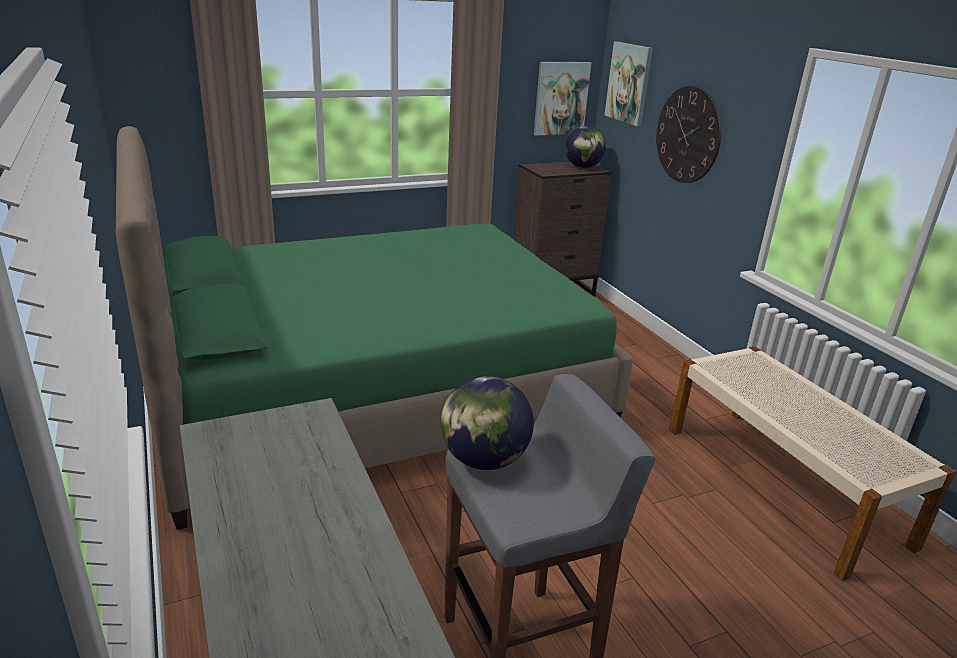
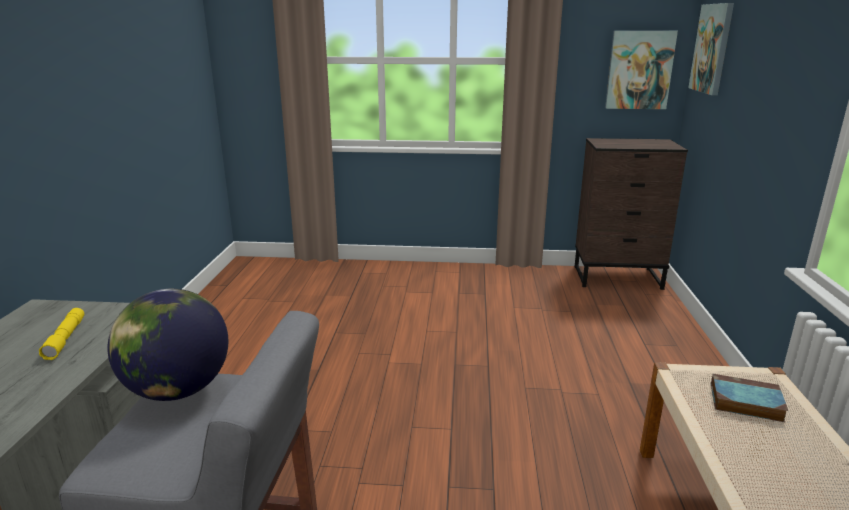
camera: 30 degrees right, 5 degrees down
green bed [116,126,633,530] -> none
globe [565,126,606,168] -> none
wall clock [656,86,722,183] -> none
none -> yellow flashlight [39,308,84,360]
none -> book [711,374,788,422]

